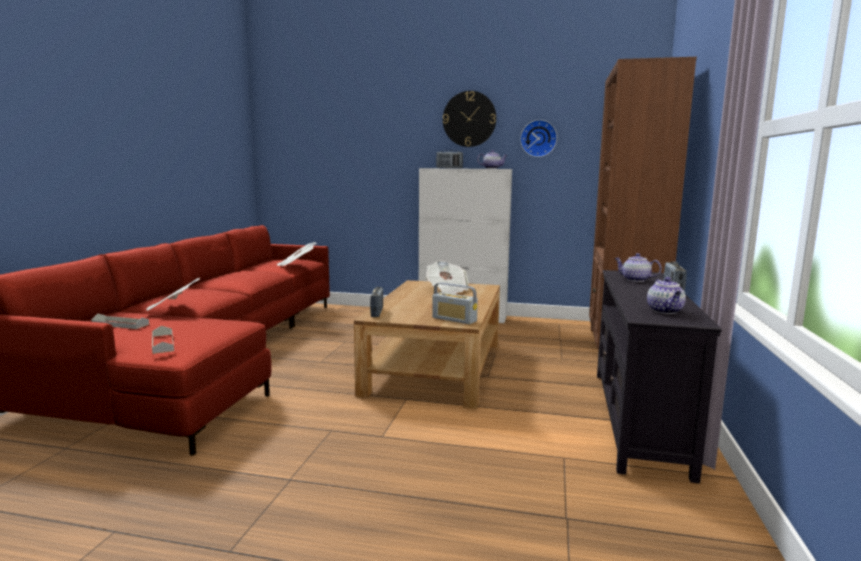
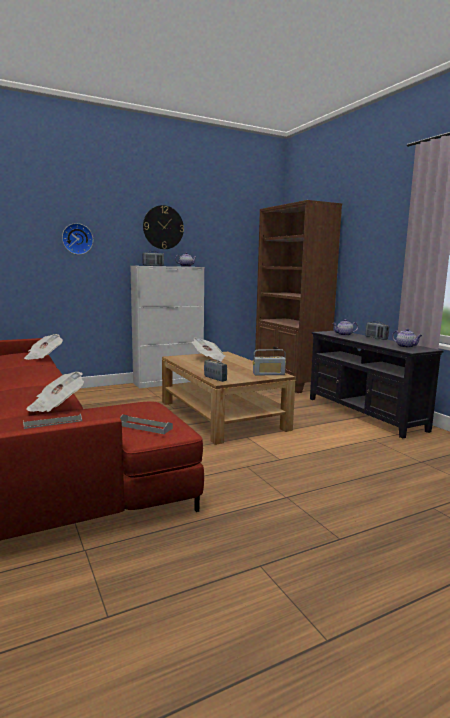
camera: 40 degrees left, 0 degrees up
wall clock [520,120,557,157] -> wall clock moved to [62,223,93,255]

